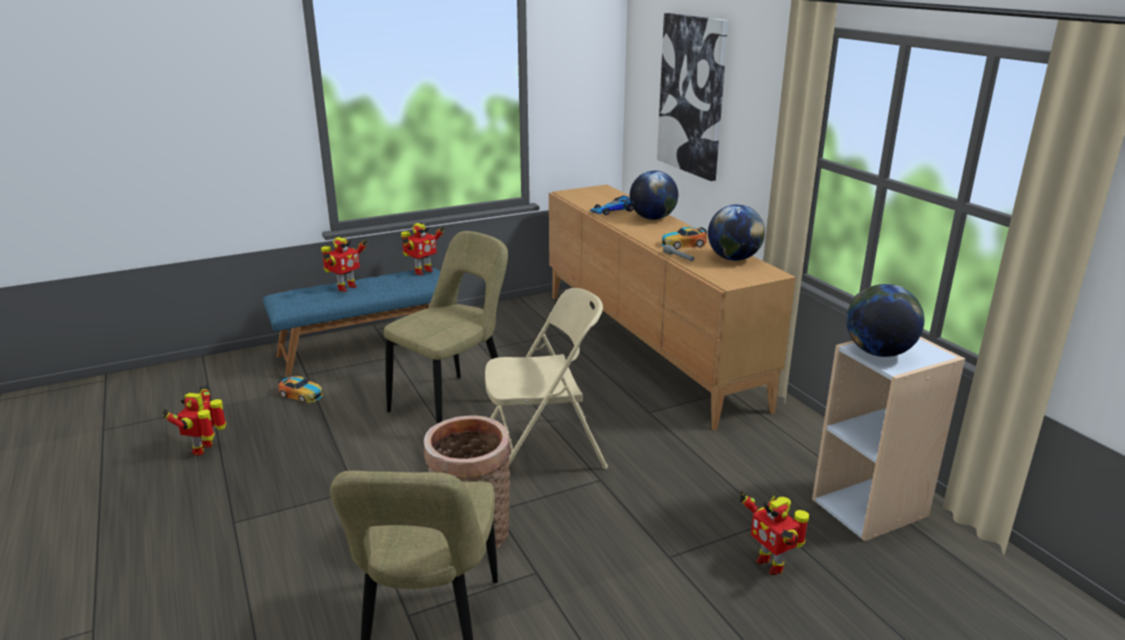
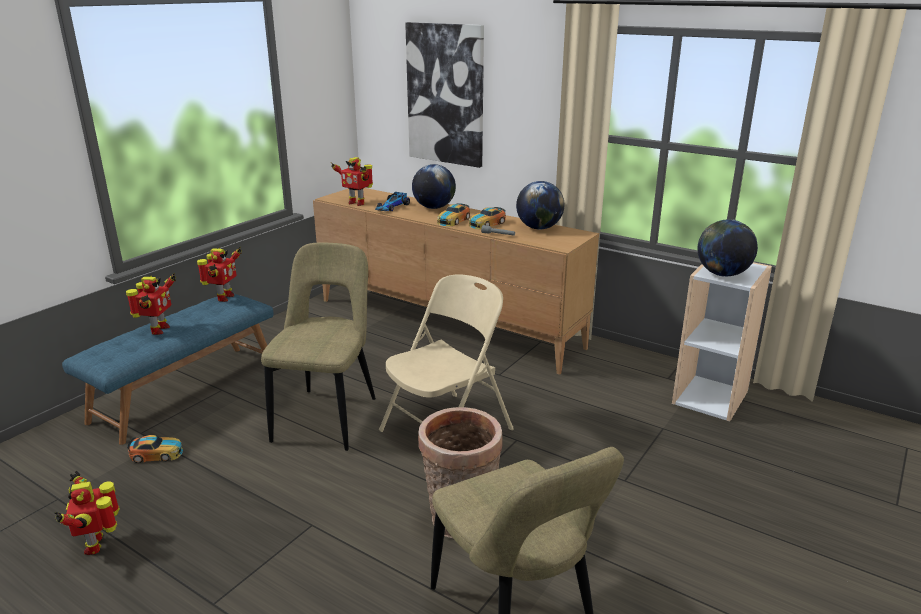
camera: 30 degrees left, 0 degrees up
toy robot [740,491,809,575] -> toy robot moved to [331,157,373,206]
none -> toy car [437,203,470,226]

